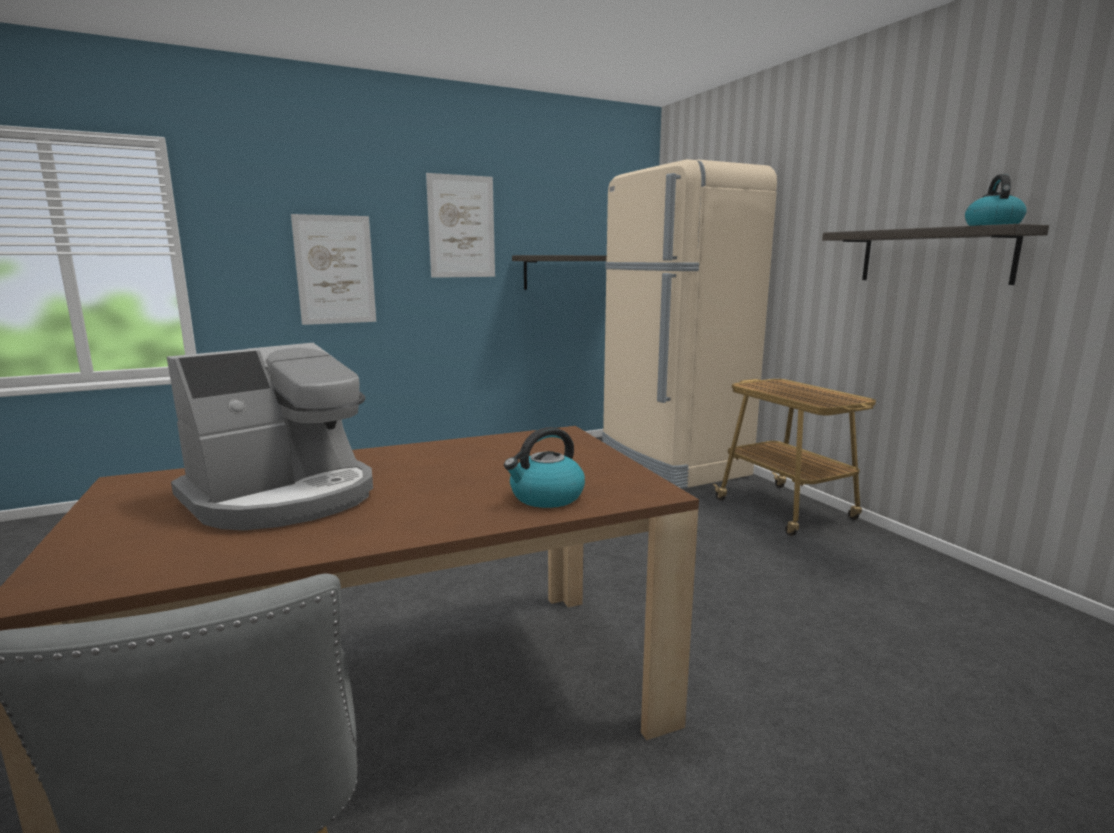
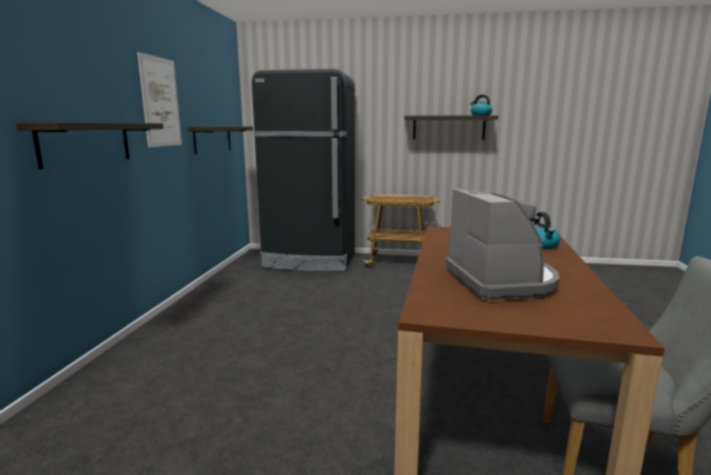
camera: 55 degrees left, 0 degrees up
picture [291,214,376,325] -> shelf [16,122,164,169]
beige fridge [602,159,777,489] -> black fridge [252,69,355,271]

